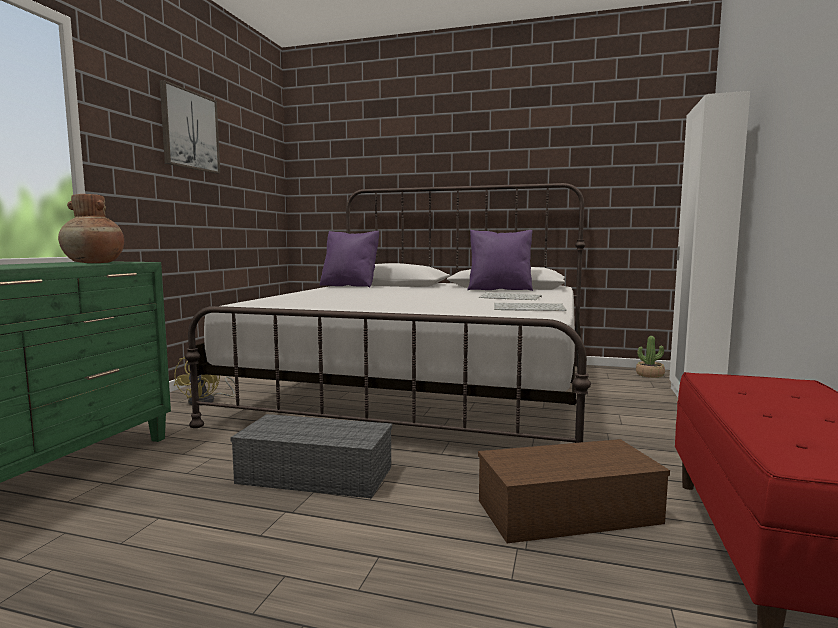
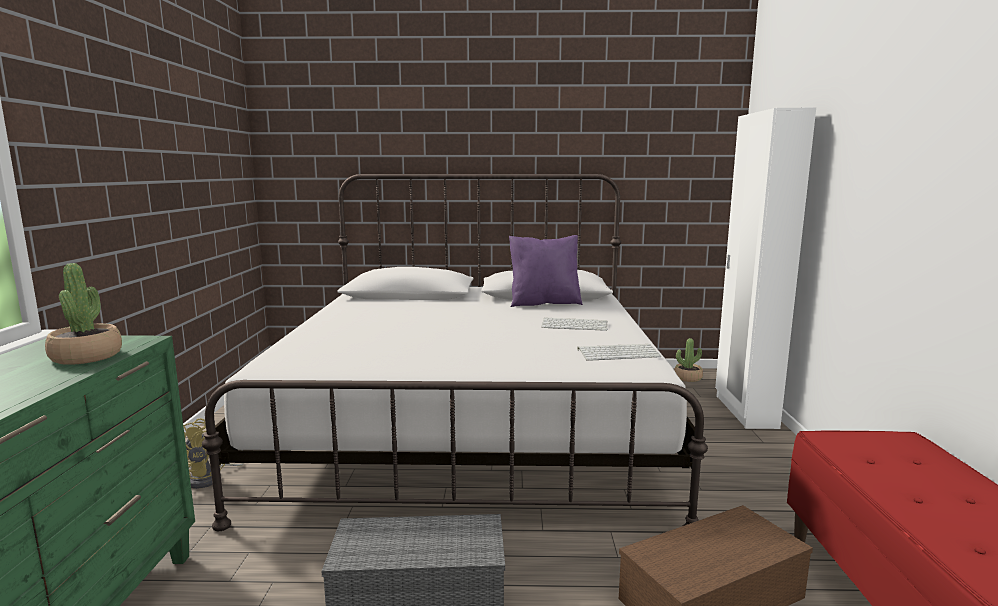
camera: 15 degrees left, 5 degrees up
brown vase [58,194,124,263] -> potted plant [45,263,122,365]
picture [160,80,220,174] -> none
purple pillow [320,231,379,287] -> none

